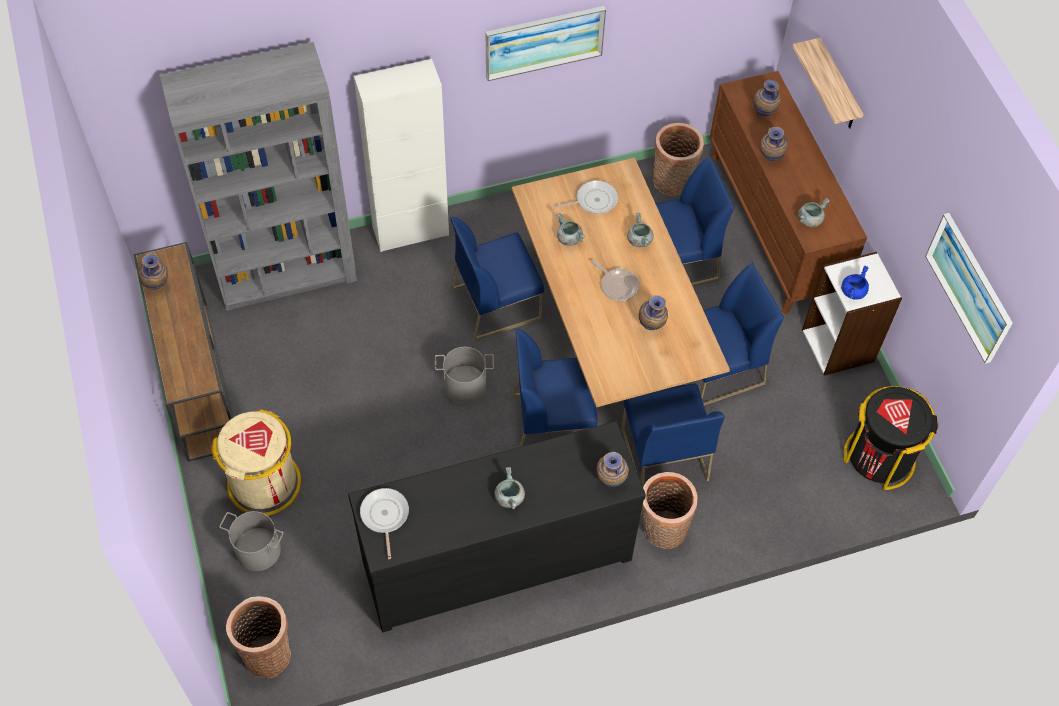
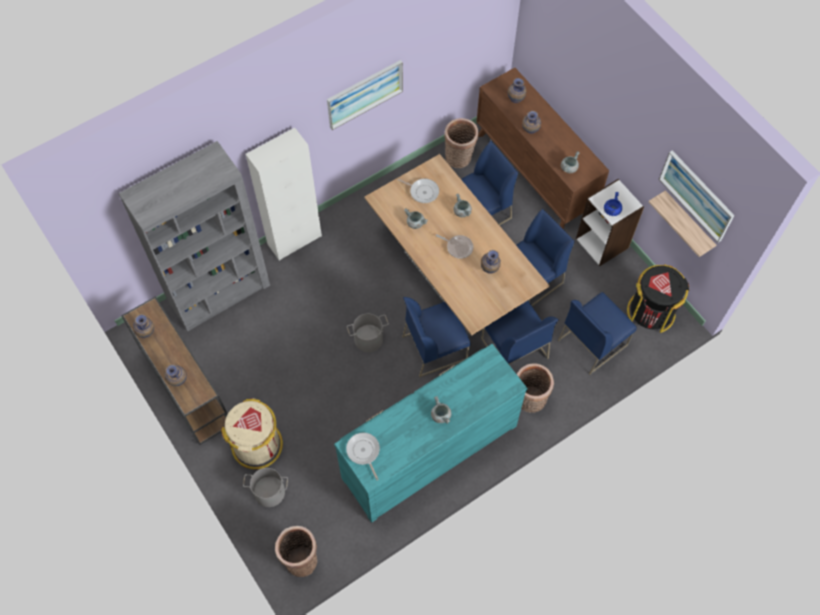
camera: 15 degrees left, 5 degrees up
black dresser [348,421,646,632] -> turquoise dresser [334,344,527,522]
blue chair [450,217,544,341] -> blue chair moved to [558,292,637,375]
frying pan [555,180,618,214] -> frying pan turned 60 degrees clockwise [397,179,439,203]
vase [596,452,629,487] -> vase moved to [165,364,187,386]
shelf [792,38,864,129] -> shelf moved to [649,190,716,257]

